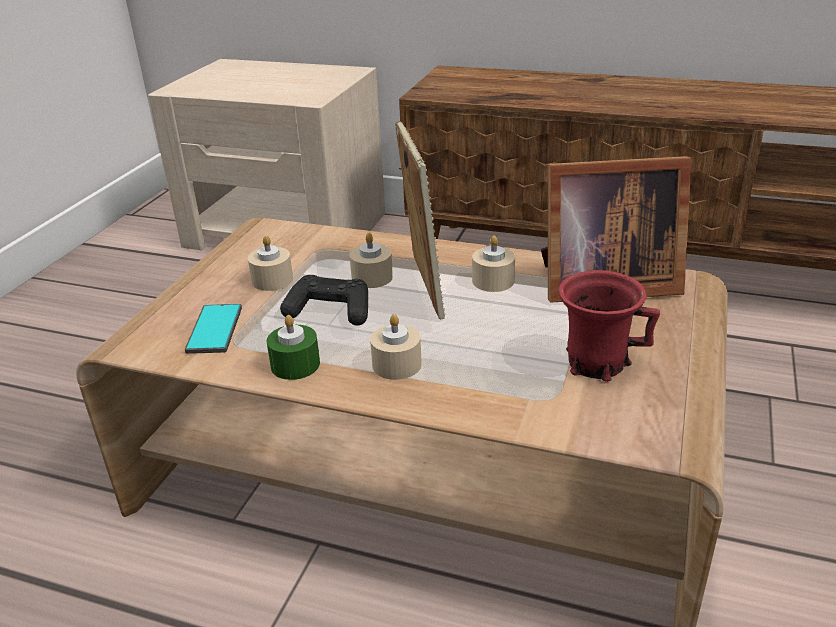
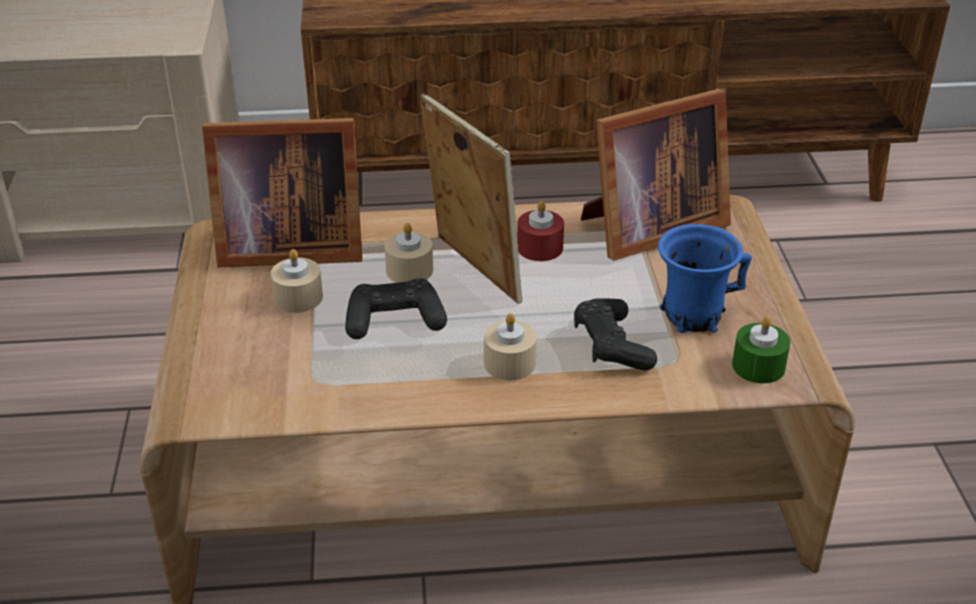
camera: 25 degrees left, 5 degrees up
phone [185,304,242,354] -> none
green candle [267,315,320,380] -> green candle moved to [732,316,790,383]
beige candle [472,235,515,292] -> red candle [517,201,564,261]
red mug [559,270,660,382] -> blue mug [658,224,752,333]
none -> picture frame [202,118,362,267]
none -> black game controller [574,298,657,370]

